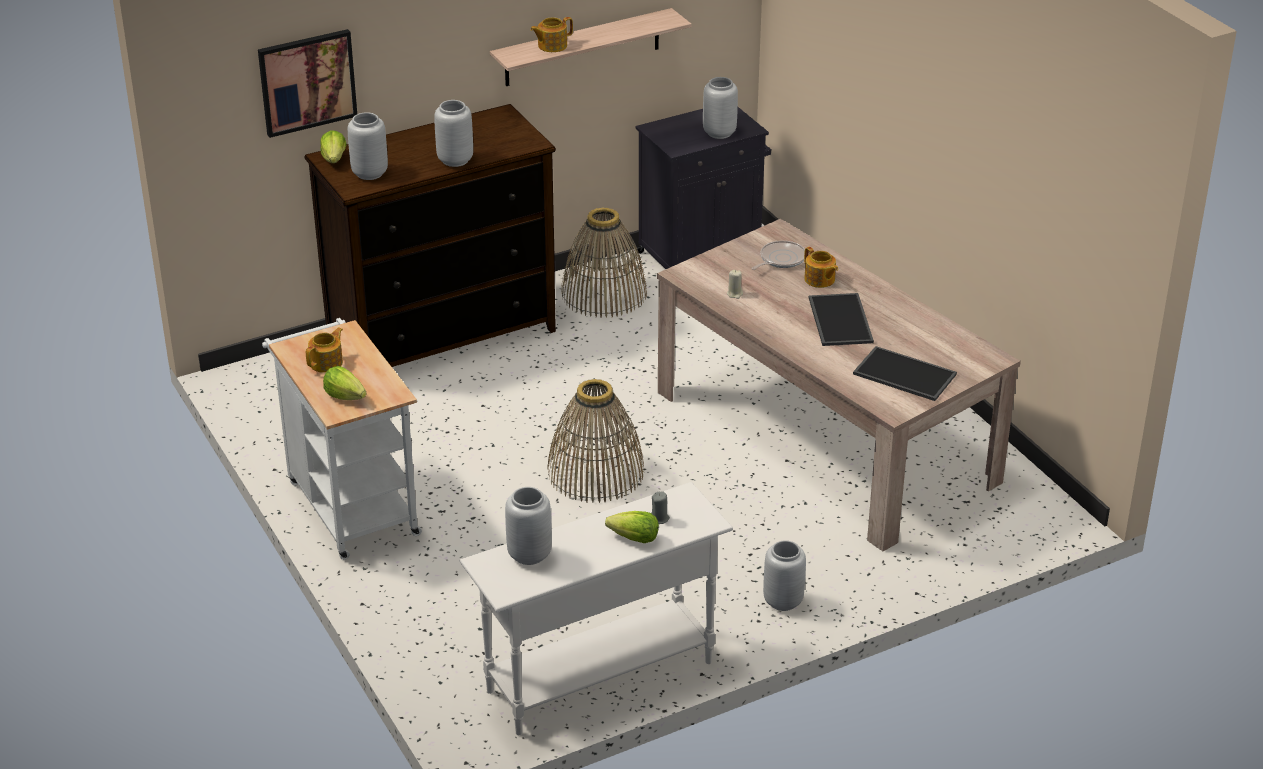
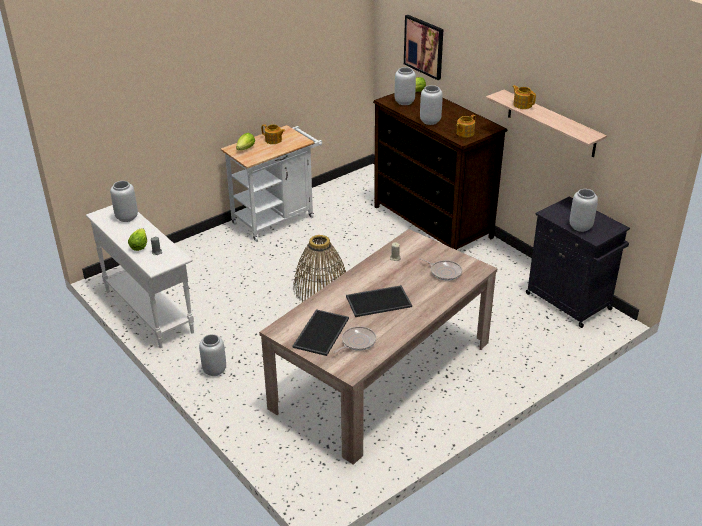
camera: 80 degrees right, 0 degrees up
basket [561,207,647,318] -> none
teapot [804,247,838,288] -> teapot moved to [456,115,476,137]
none -> frying pan [333,326,376,353]

